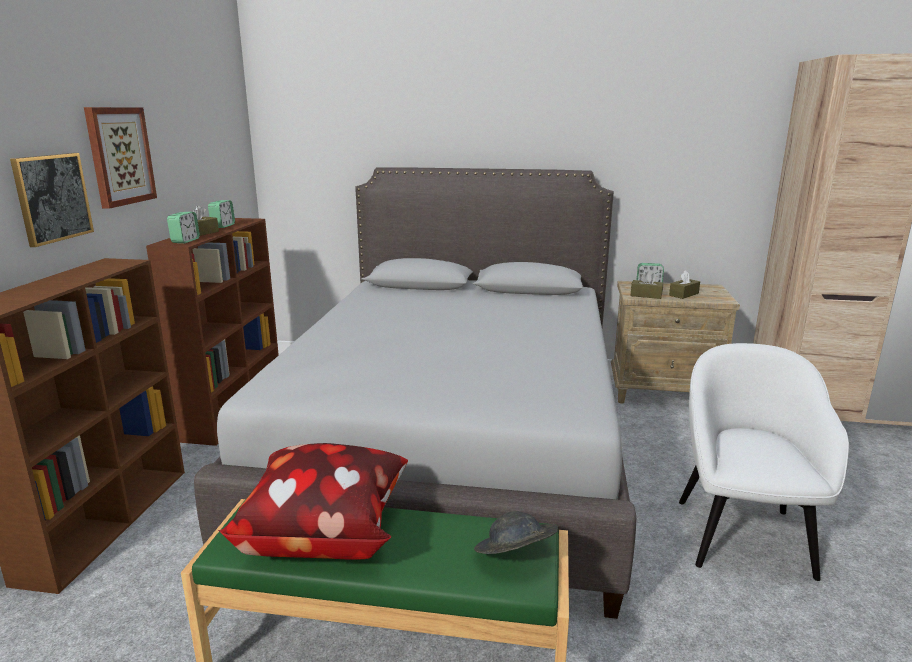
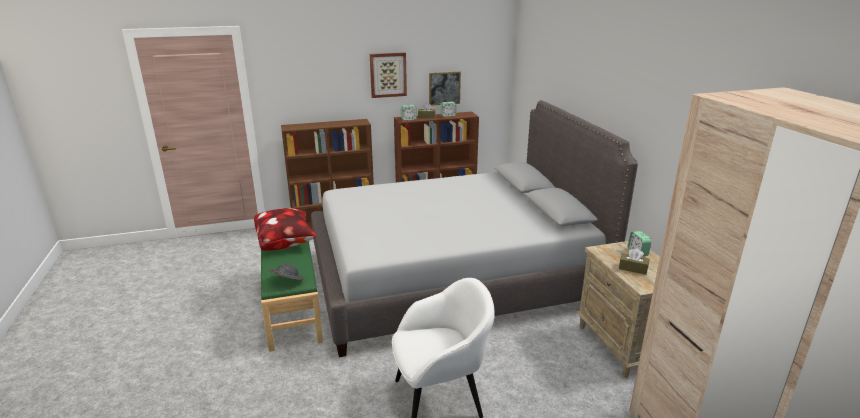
camera: 65 degrees right, 5 degrees up
picture [10,153,94,247] -> picture moved to [429,72,461,106]
brown tissue box [631,271,663,299] -> none

